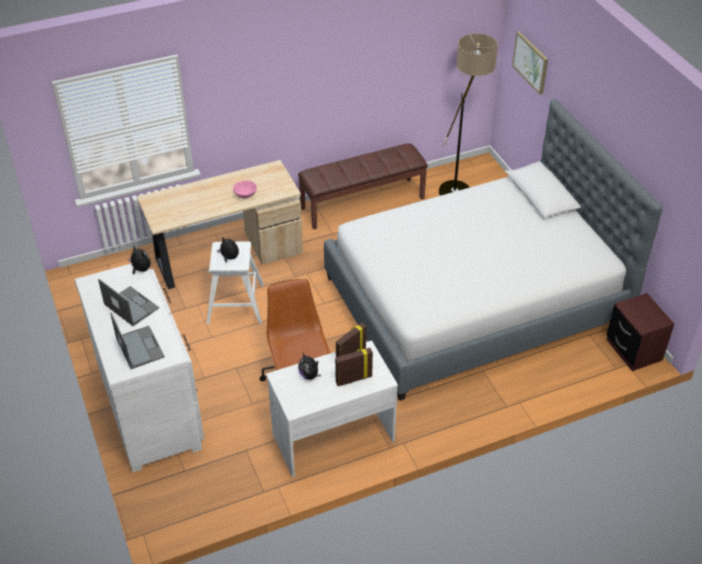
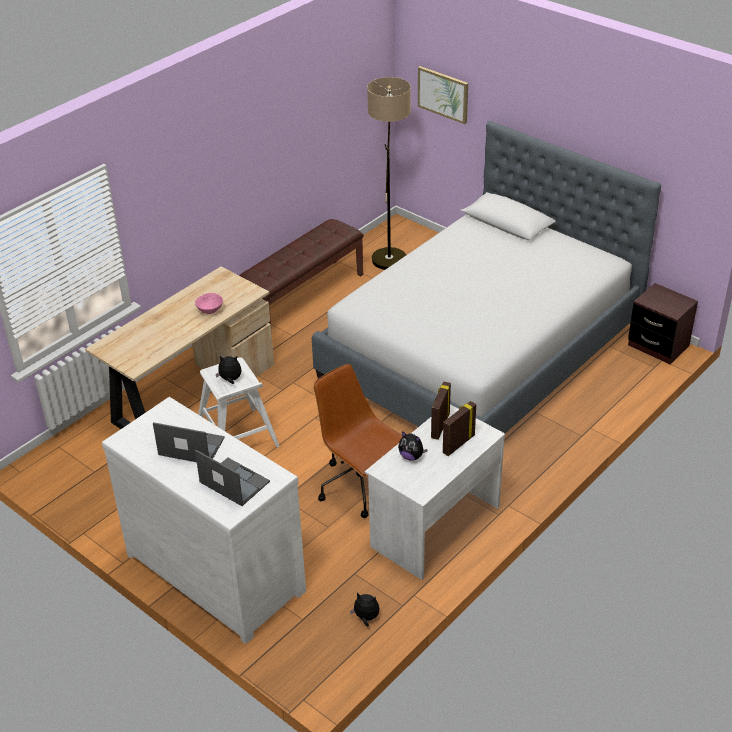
camera: 25 degrees left, 5 degrees down
plush toy [128,246,151,274] -> plush toy moved to [350,593,379,627]

